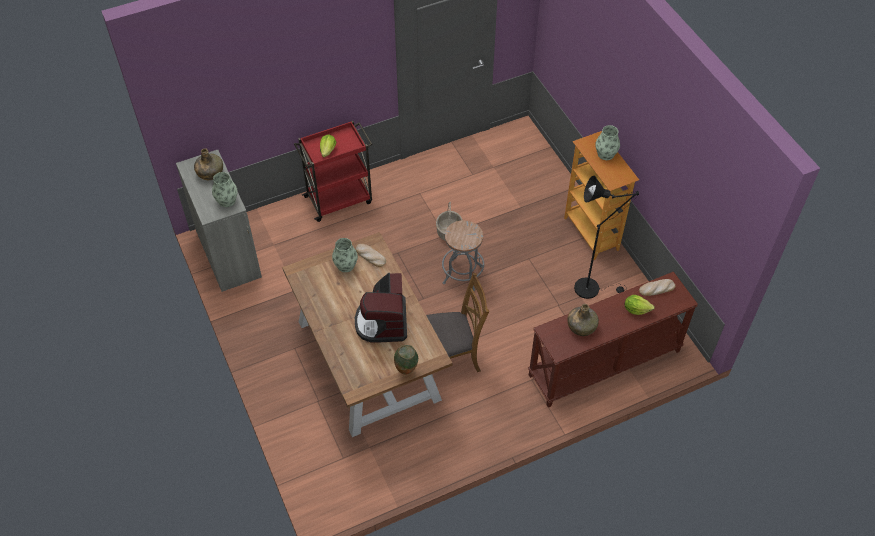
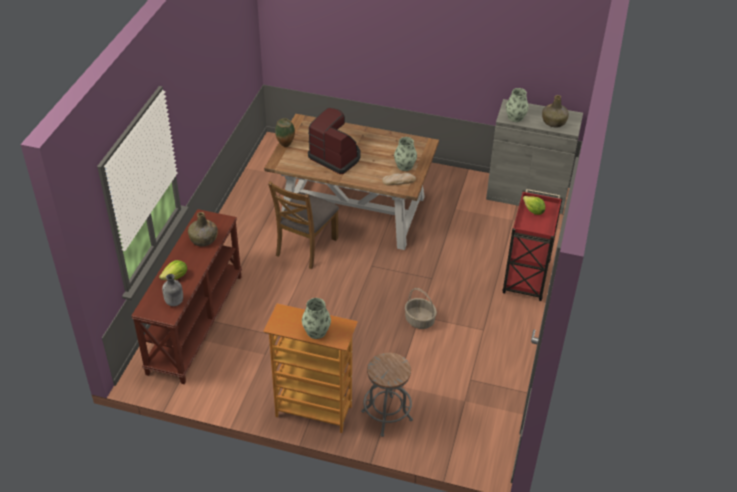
camera: 130 degrees right, 10 degrees down
grey stool [442,220,484,291] -> grey stool moved to [361,352,413,437]
black floor lamp [574,176,639,299] -> none
bread [639,279,675,296] -> grey bottle [162,274,183,306]

